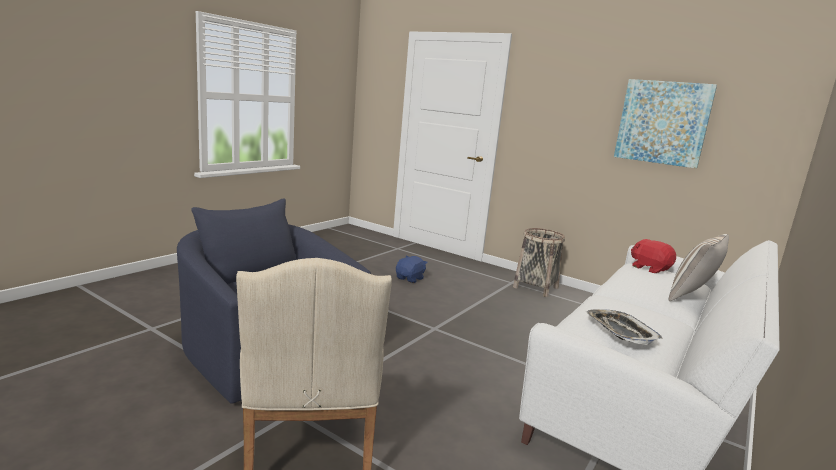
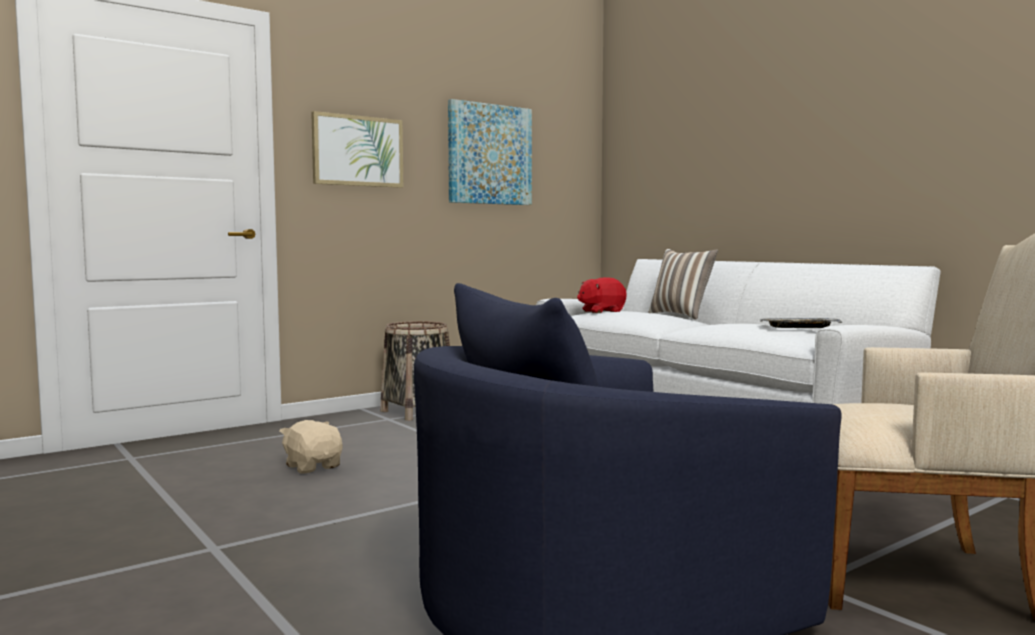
camera: 70 degrees left, 10 degrees down
blue plush toy [396,256,428,283] -> beige plush toy [280,420,343,473]
none -> picture [311,111,403,188]

